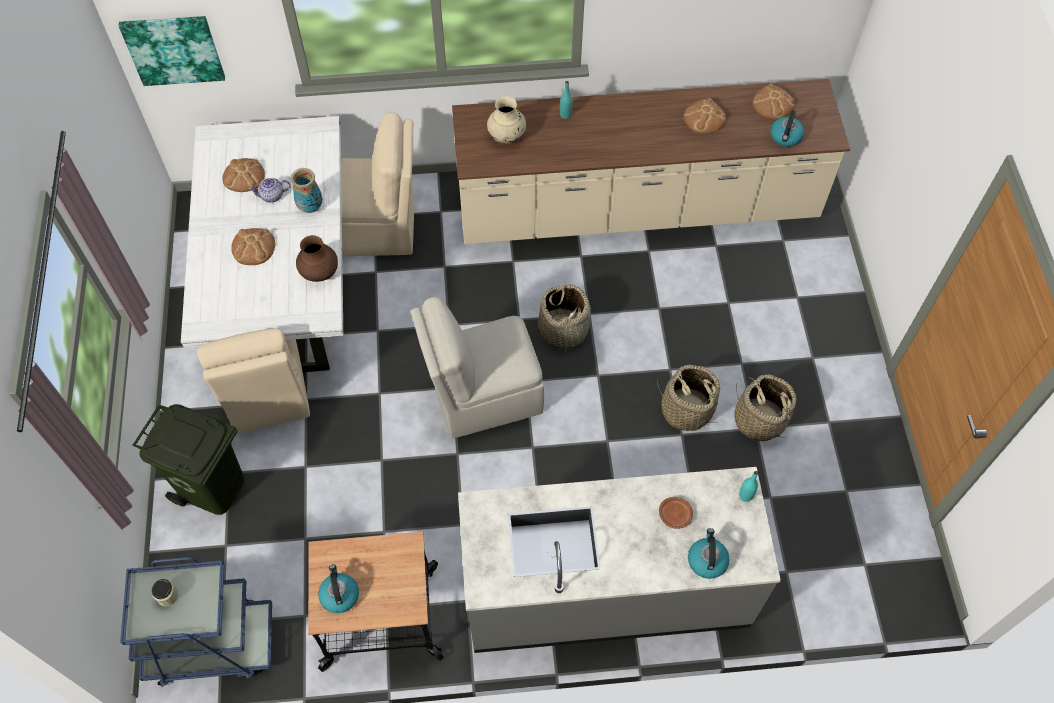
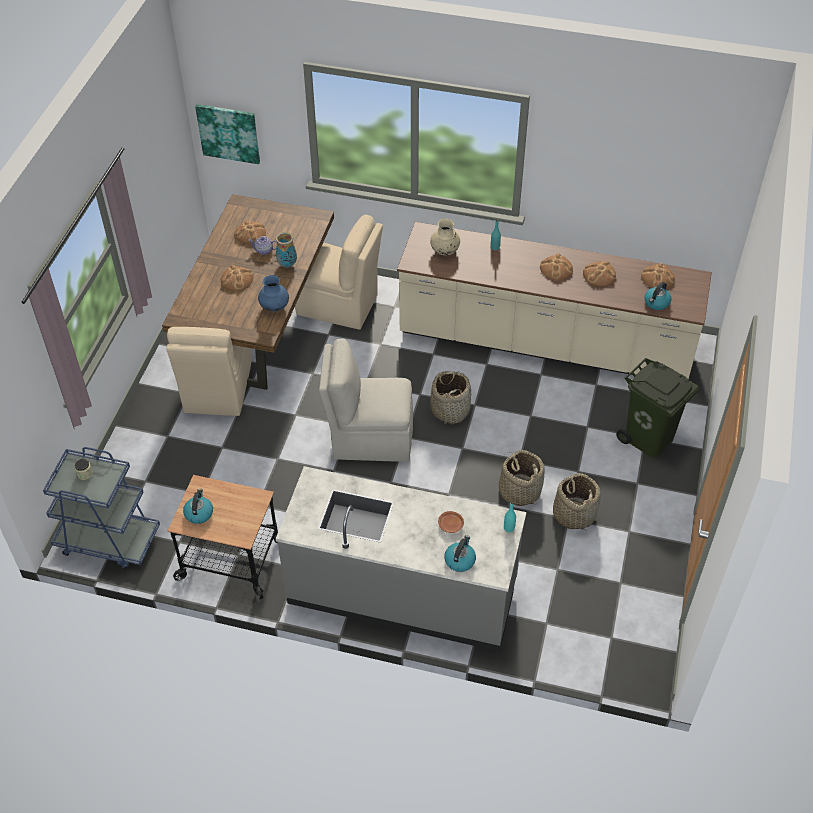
camera: 20 degrees right, 10 degrees down
green trash can [132,404,245,515] -> green trash can moved to [616,358,699,457]
white dining table [181,116,343,372] -> brown dining table [162,194,334,390]
brown vase [296,235,338,282] -> blue vase [258,275,289,312]
none -> bread [540,253,573,281]

